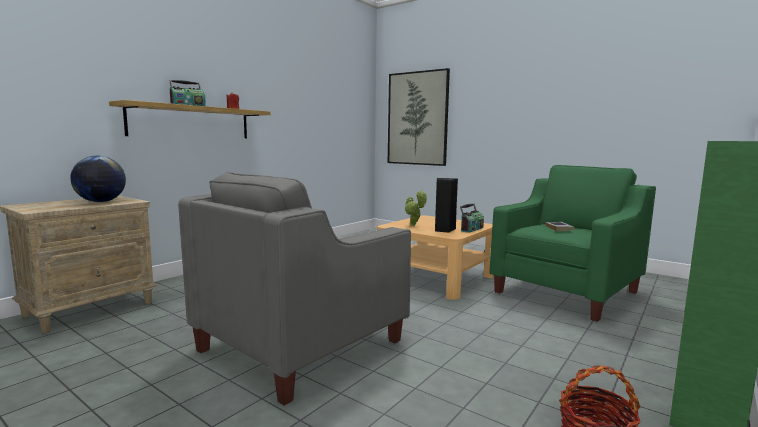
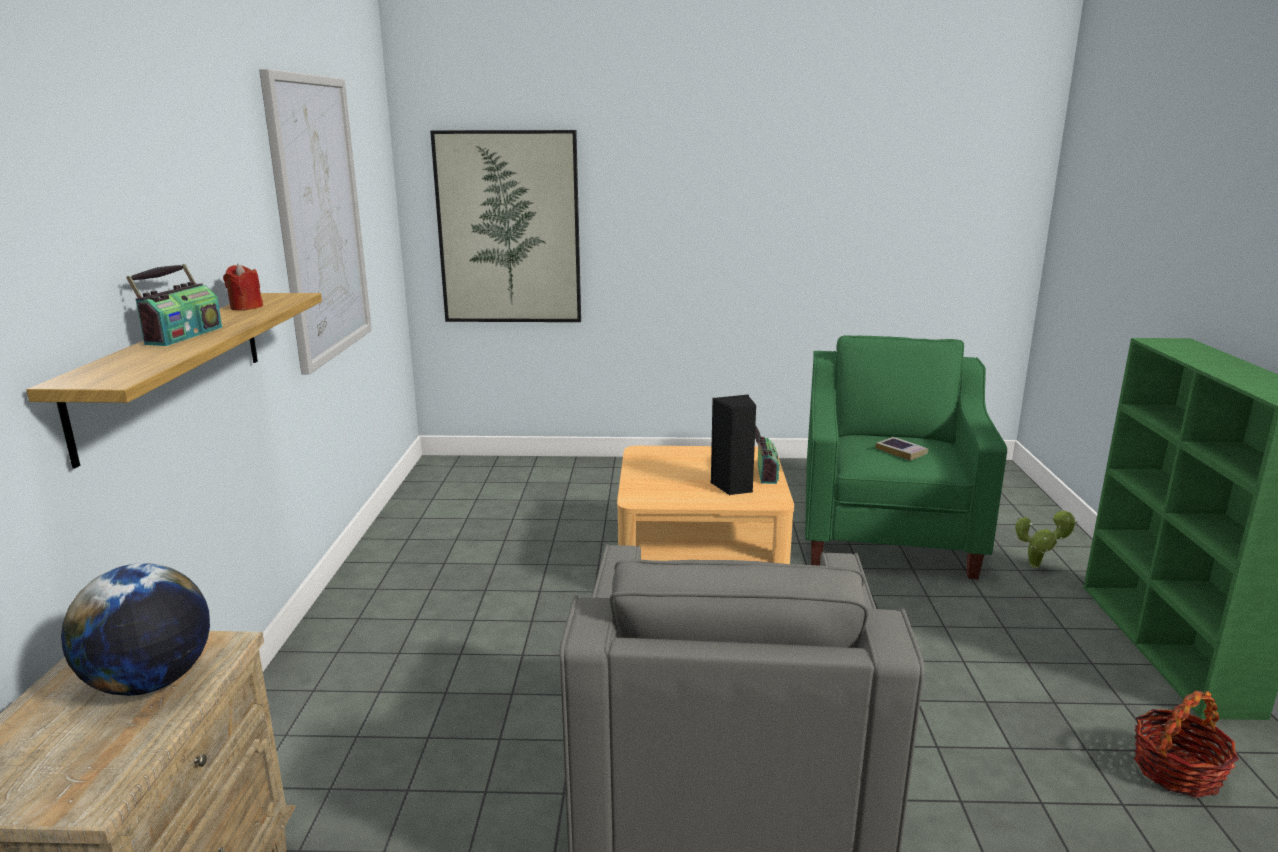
camera: 35 degrees left, 10 degrees up
potted plant [405,190,427,226] -> potted plant moved to [1015,509,1078,568]
none -> picture [259,69,372,375]

